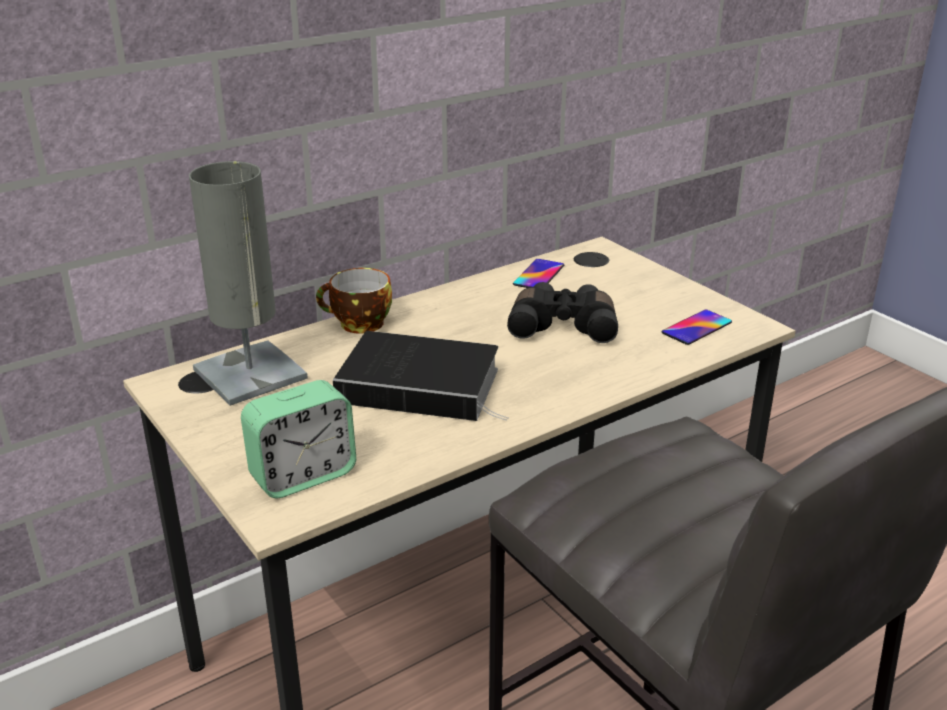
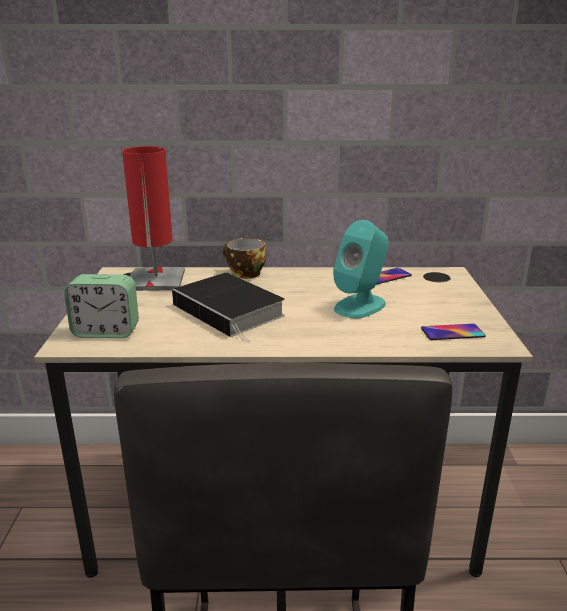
camera: 35 degrees right, 5 degrees down
grey table lamp [189,161,308,406] -> red table lamp [122,146,185,291]
black binoculars [507,282,618,343] -> turquoise speaker [333,220,388,318]

